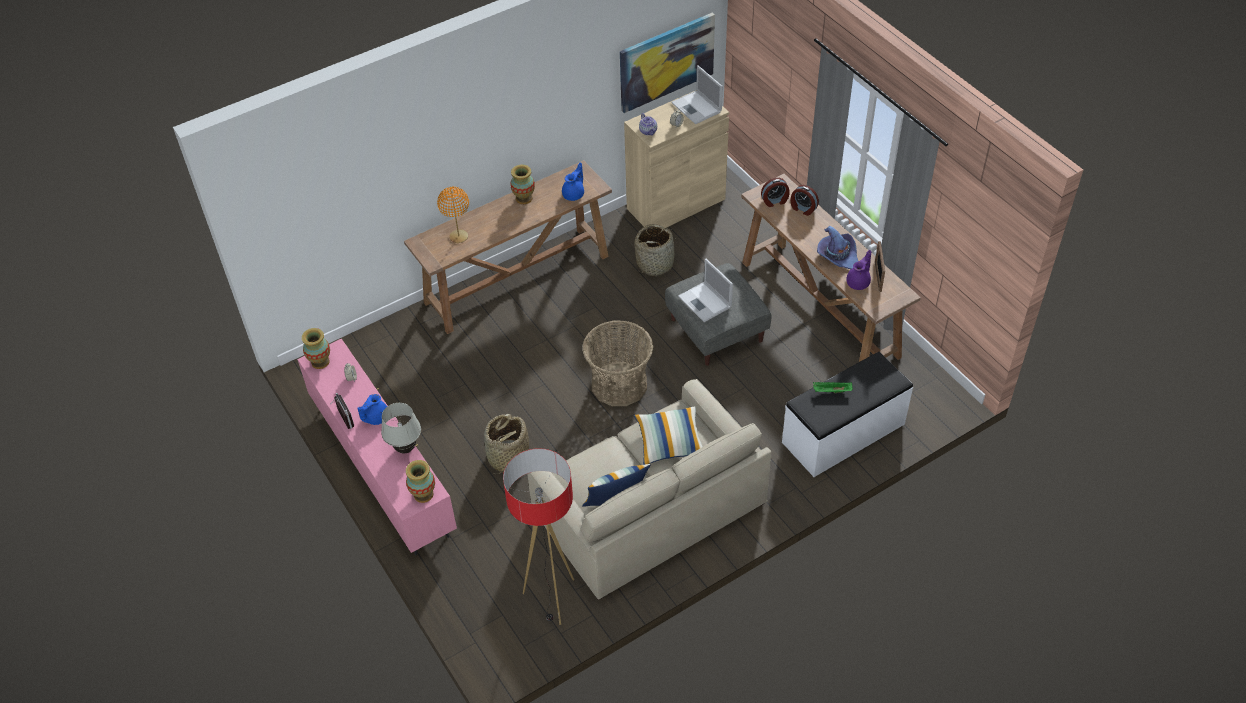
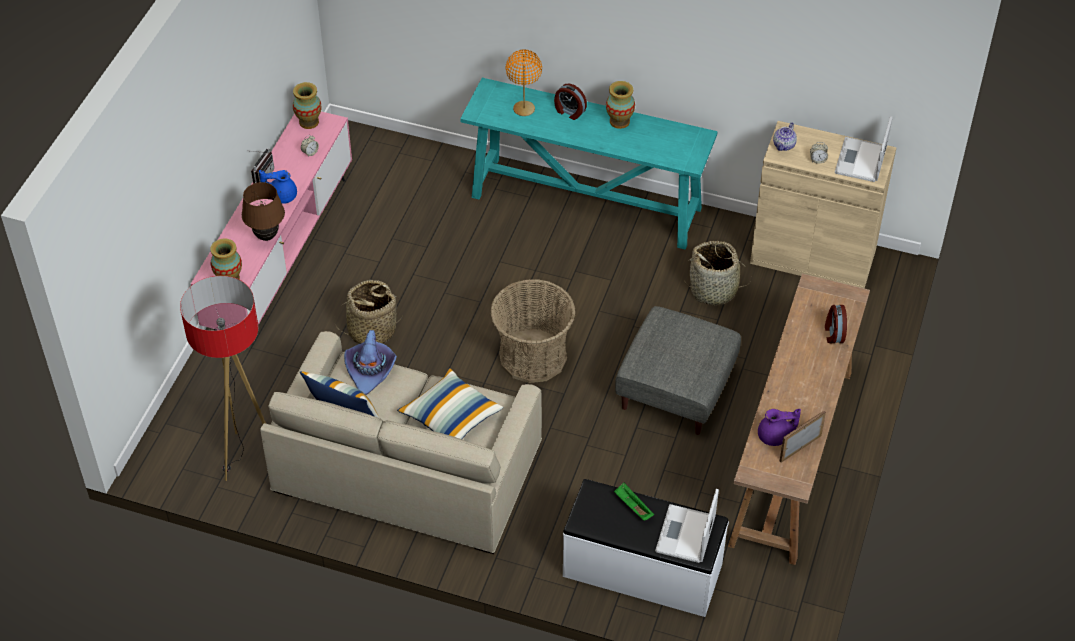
camera: 50 degrees right, 0 degrees up
white table lamp [381,403,421,454] -> brown table lamp [242,182,285,241]
brown console table [404,160,612,334] -> turquoise console table [460,78,718,250]
blue teapot [562,163,584,201] -> none
picture [620,12,715,113] -> none
laptop [678,259,733,322] -> laptop moved to [655,489,719,563]
alarm clock [761,178,789,207] -> alarm clock moved to [554,83,587,120]
purple hat [817,226,858,269] -> purple hat moved to [344,330,397,395]

